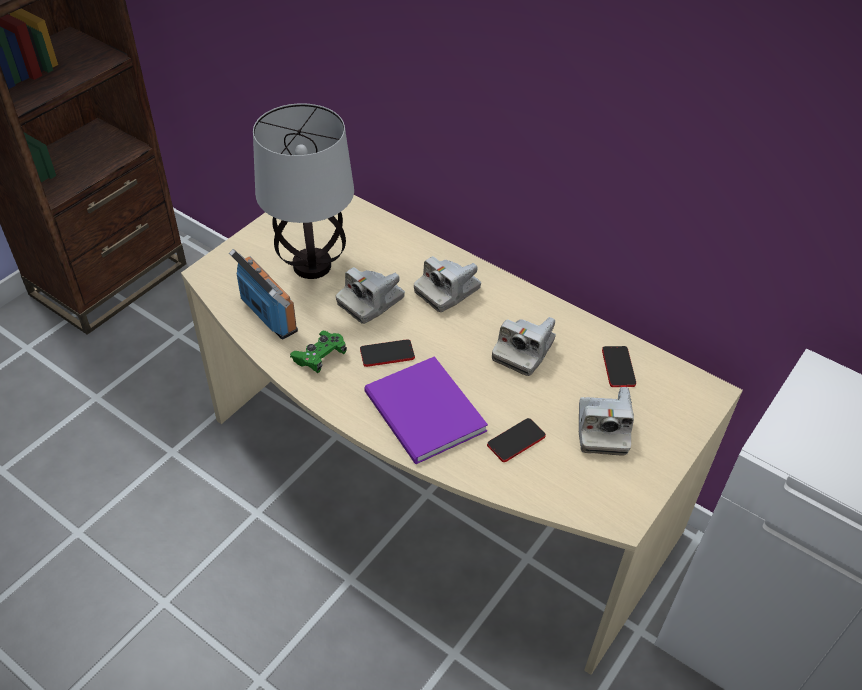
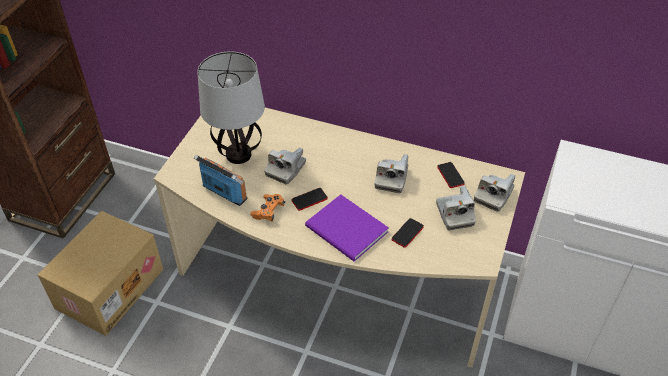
camera: 15 degrees left, 0 degrees up
green game controller [290,331,347,373] -> orange game controller [250,194,285,222]
camera [414,256,481,312] -> camera moved to [474,174,515,212]
none -> cardboard box [38,211,163,336]

